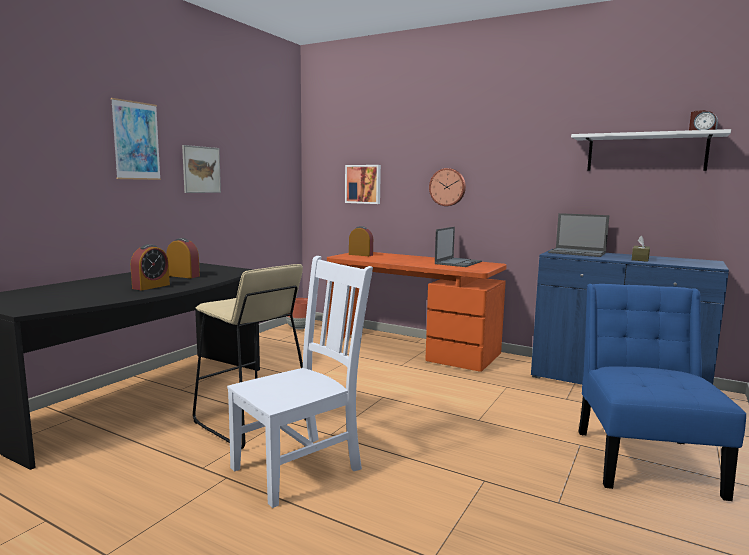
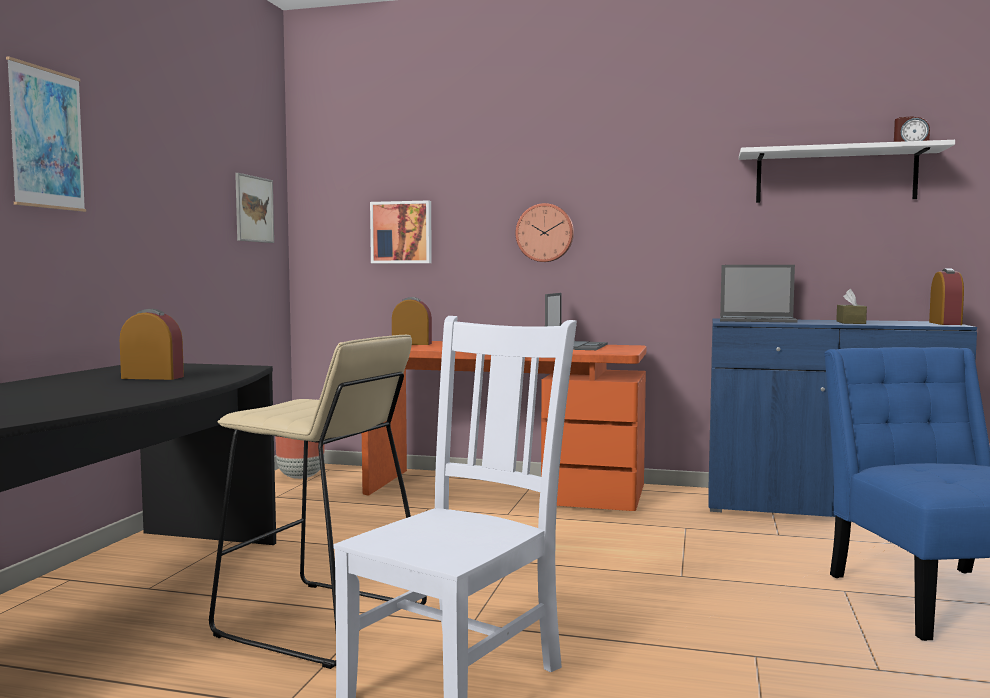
camera: 15 degrees left, 5 degrees down
alarm clock [131,244,170,290] -> alarm clock moved to [929,269,964,325]
picture [182,145,221,193] -> picture moved to [235,173,274,243]

